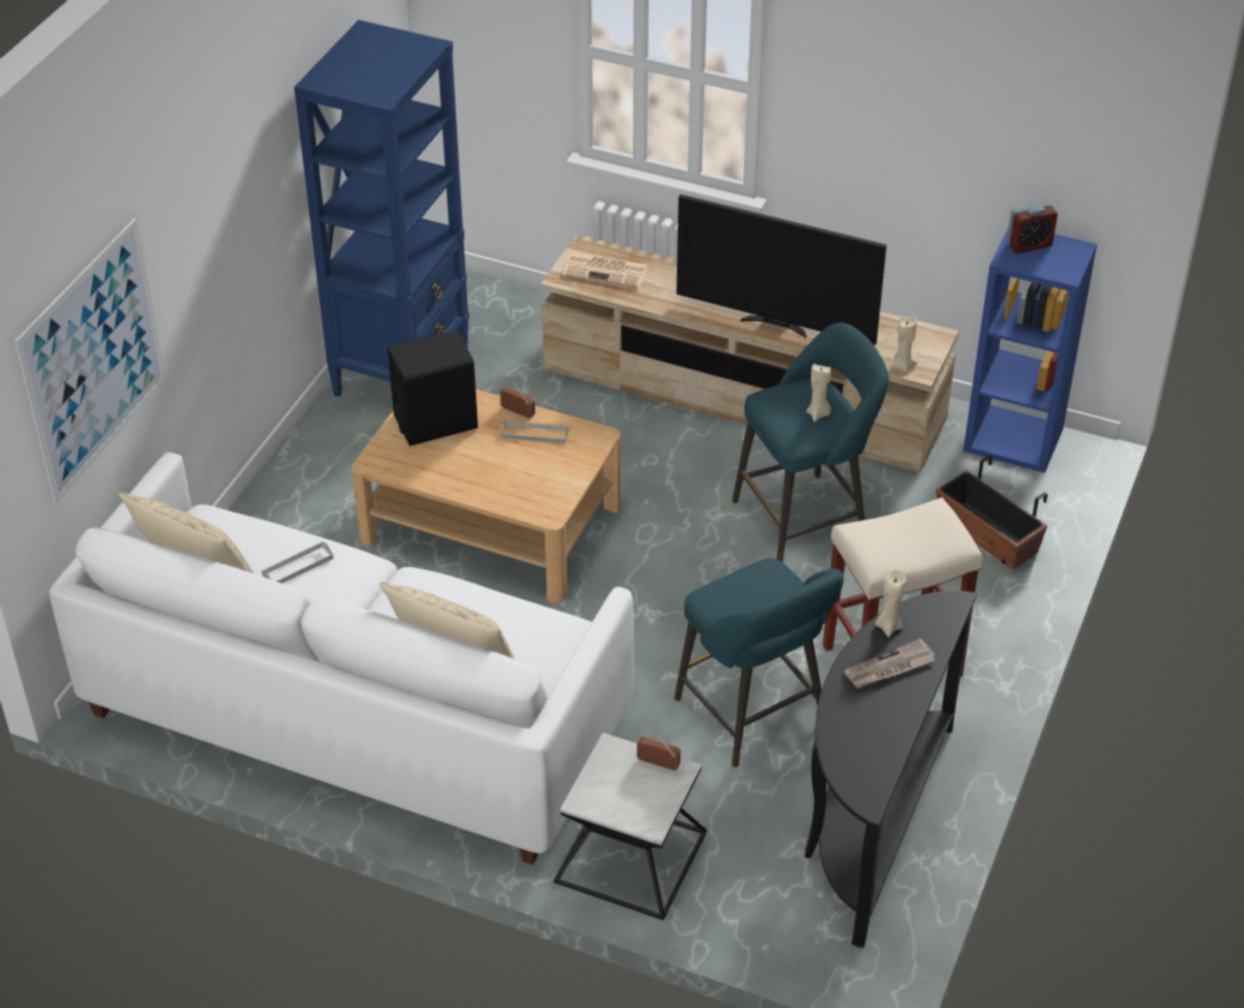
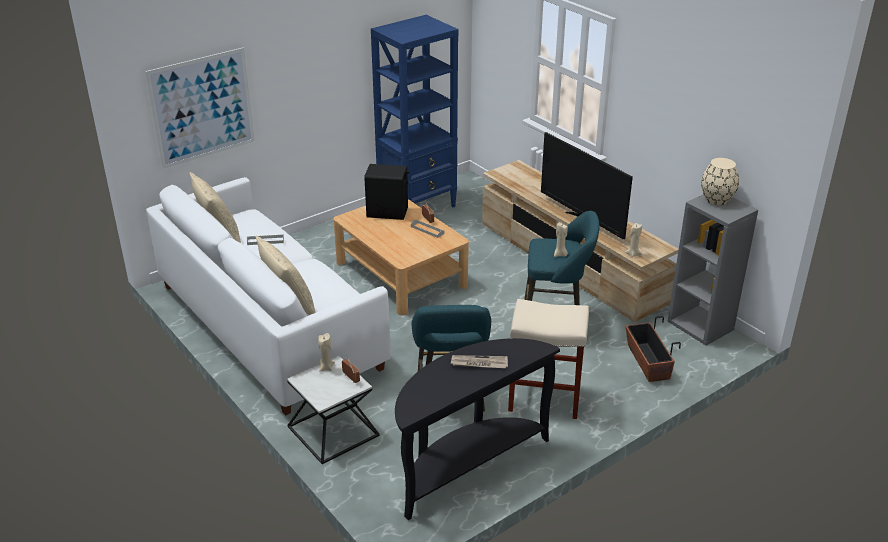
camera: 30 degrees right, 10 degrees down
newspaper [562,253,649,288] -> none
beige candle [875,569,906,637] -> beige candle moved to [318,333,335,372]
blue bookcase [963,227,1097,473] -> grey bookcase [667,194,758,346]
alarm clock [1007,202,1058,254] -> beige vase [701,158,739,205]

